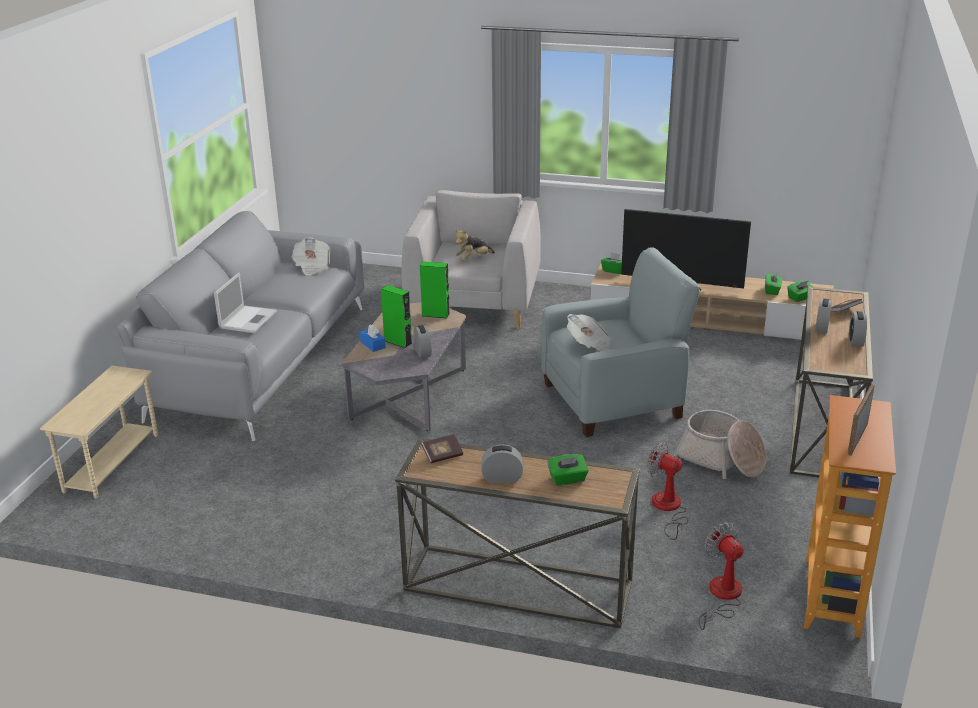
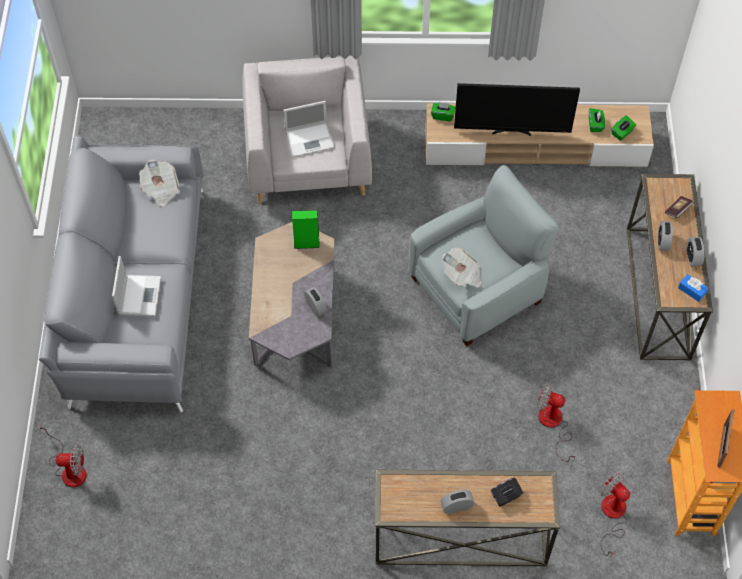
camera: 15 degrees left, 30 degrees up
beige side table [40,366,158,499] -> fan [38,423,87,487]
blue tissue box [360,324,386,352] -> blue tissue box moved to [678,274,708,302]
green speaker [381,285,412,348] -> none
book [422,434,463,463] -> none
plush toy [455,230,495,261] -> laptop [283,101,335,157]
green tissue box [547,454,589,486] -> black tissue box [491,478,523,506]
basket [673,410,767,479] -> none

